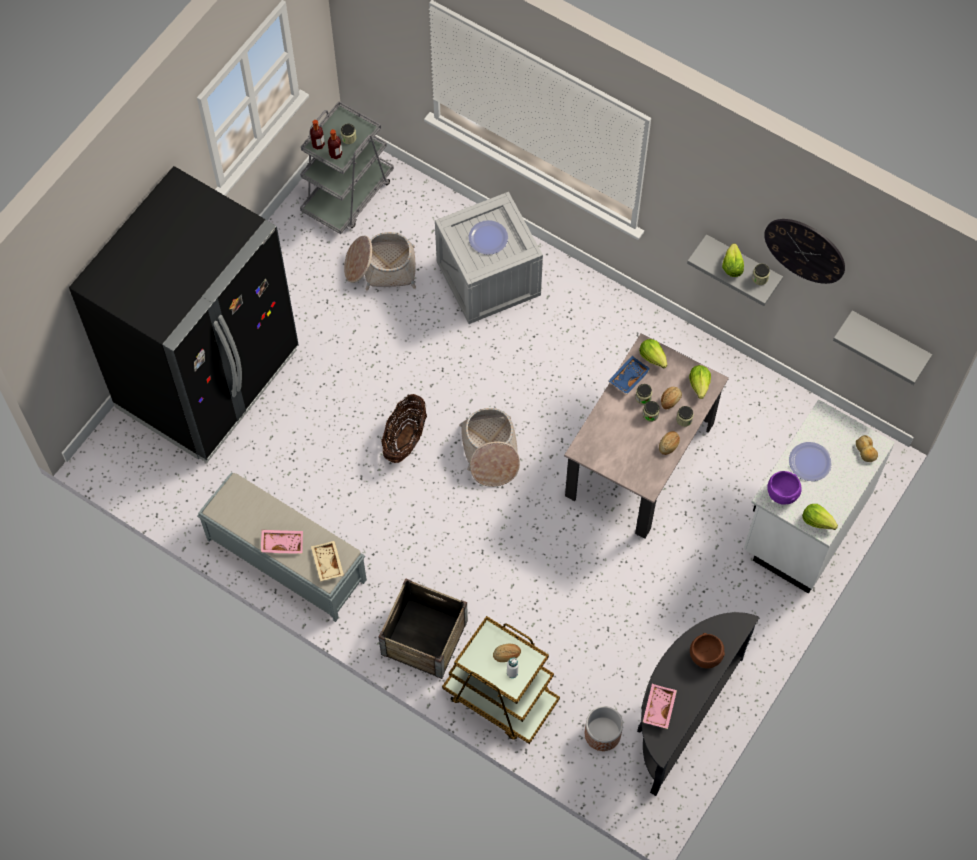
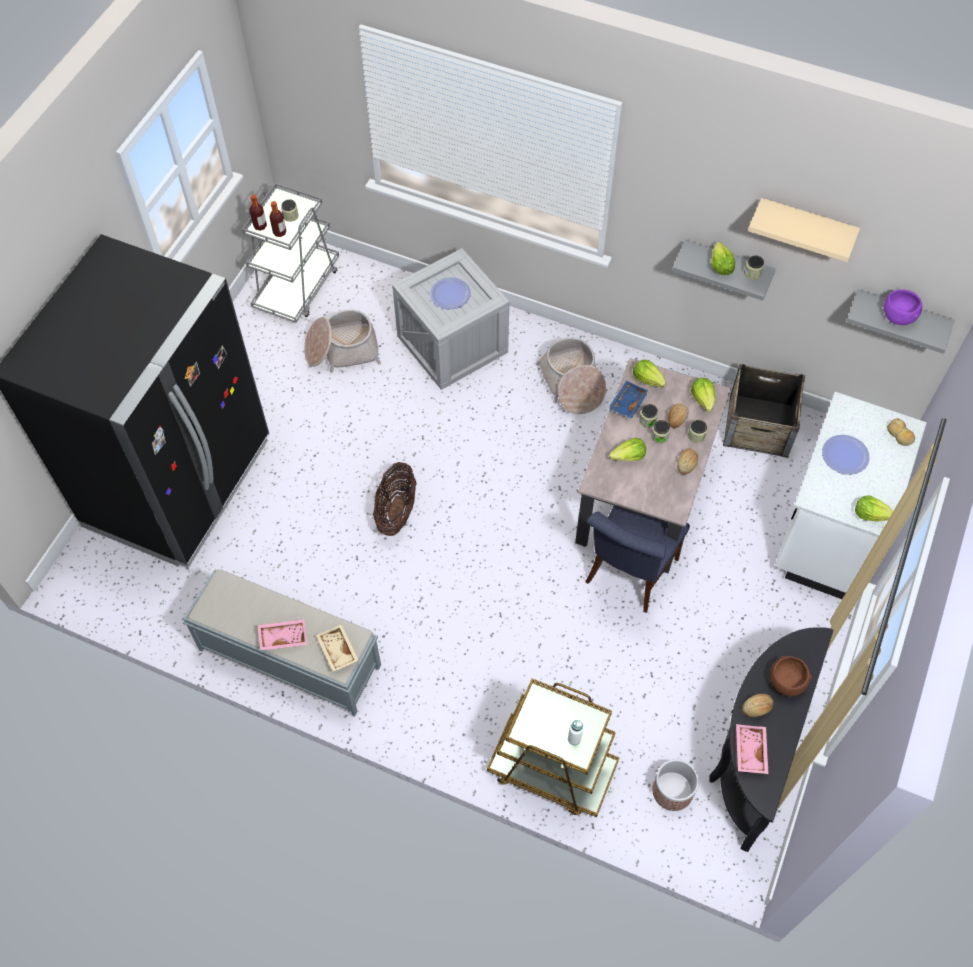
camera: 10 degrees left, 5 degrees down
crate [379,578,468,679] -> crate moved to [723,364,805,458]
basket [459,408,520,487] -> basket moved to [536,338,606,414]
bread [493,644,521,662] -> bread moved to [742,694,773,717]
wall clock [764,219,845,284] -> beige shelf [748,198,860,262]
purple bowl [767,471,802,505] -> purple bowl moved to [884,289,922,325]
none -> blue chair [585,506,690,613]
none -> lettuce [609,438,646,461]

